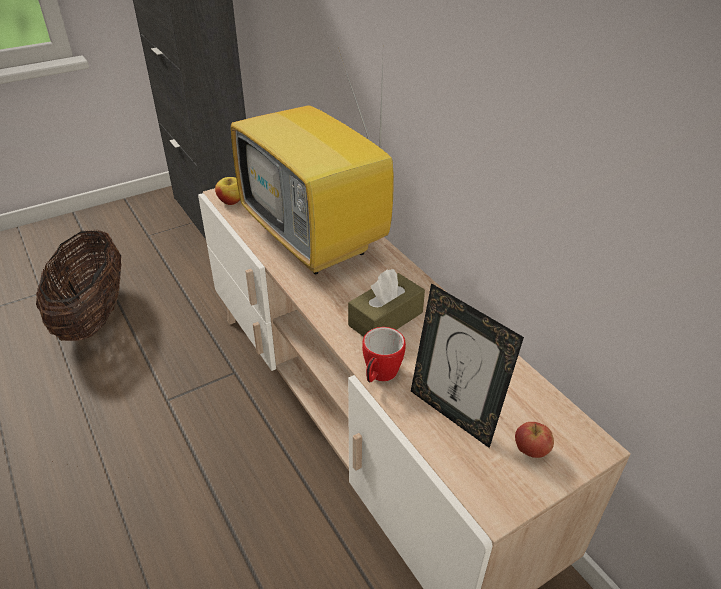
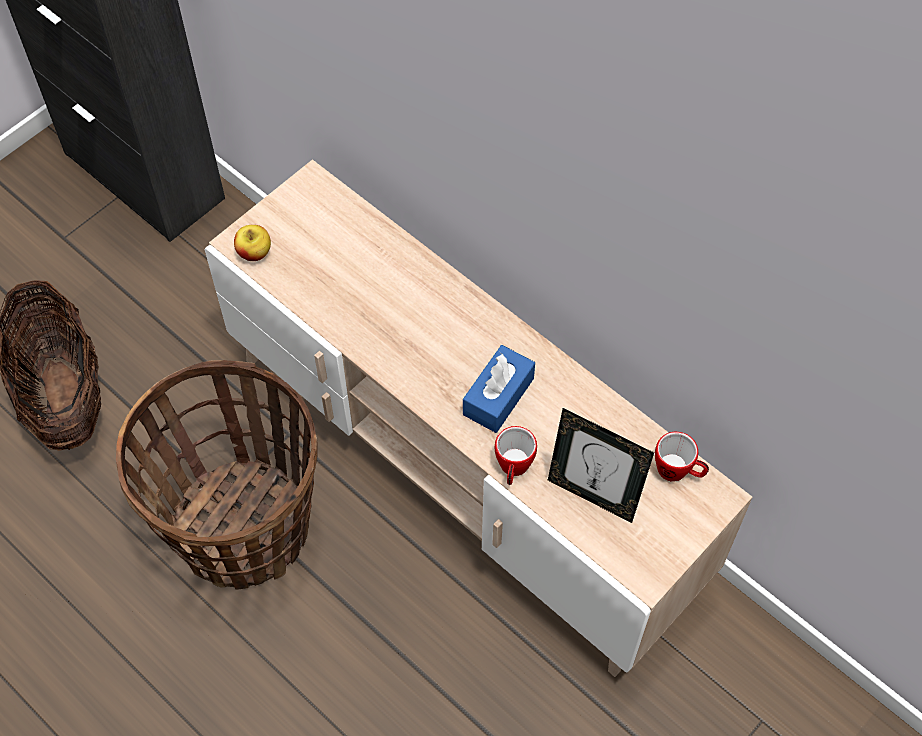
camera: 15 degrees left, 20 degrees up
television [231,48,394,275] -> none
brown tissue box [348,269,425,337] -> blue tissue box [463,345,535,433]
apple [515,422,554,458] -> none
none -> basket [116,360,318,590]
none -> mug [655,432,709,482]

